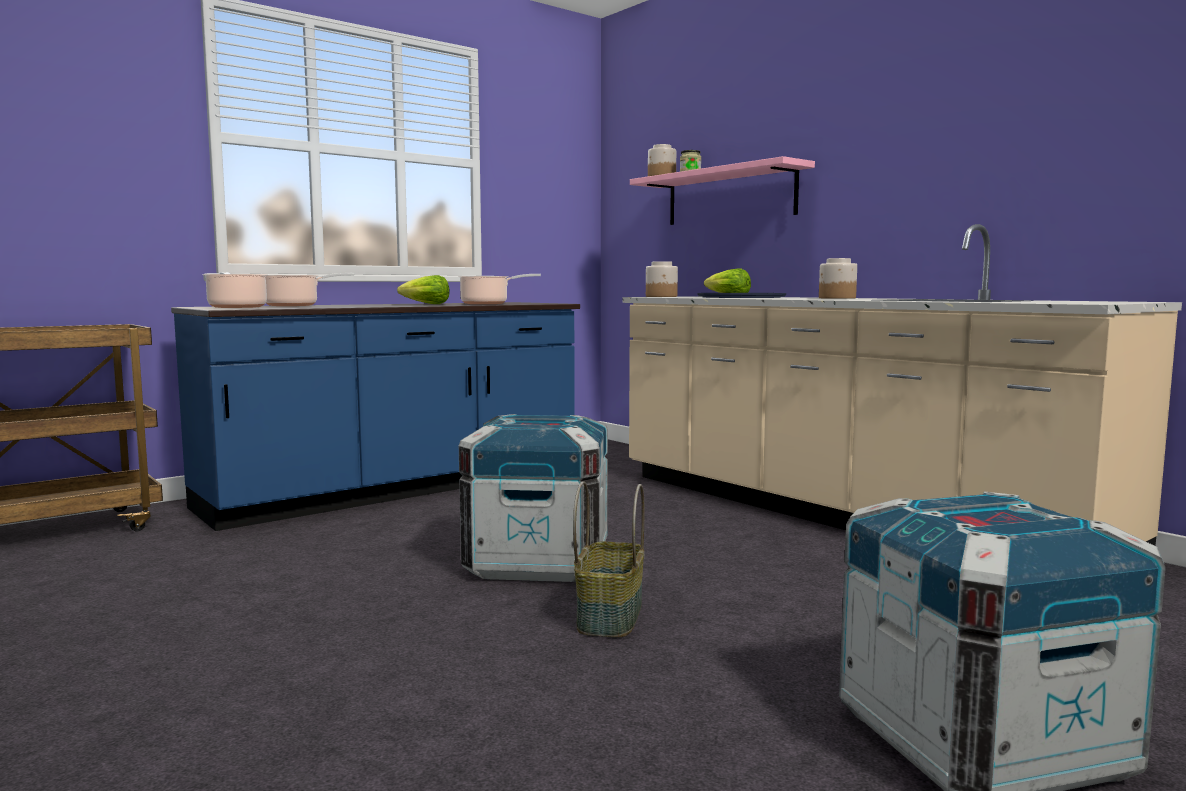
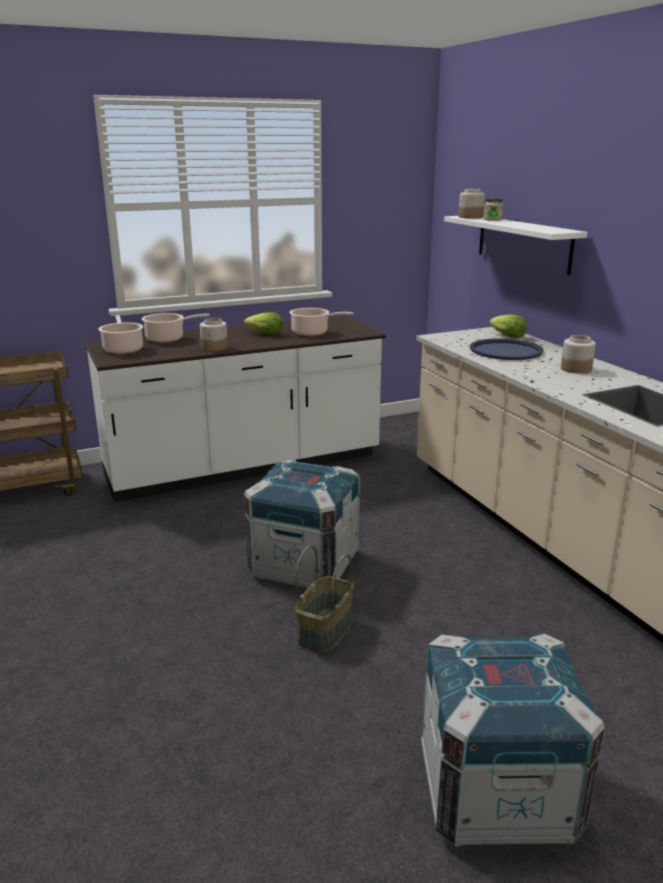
camera: 15 degrees right, 15 degrees up
blue counter [171,302,580,531] -> white counter [84,316,386,502]
pink shelf [630,156,815,225] -> white shelf [444,216,588,275]
jar [646,261,678,297] -> jar moved to [200,318,228,351]

